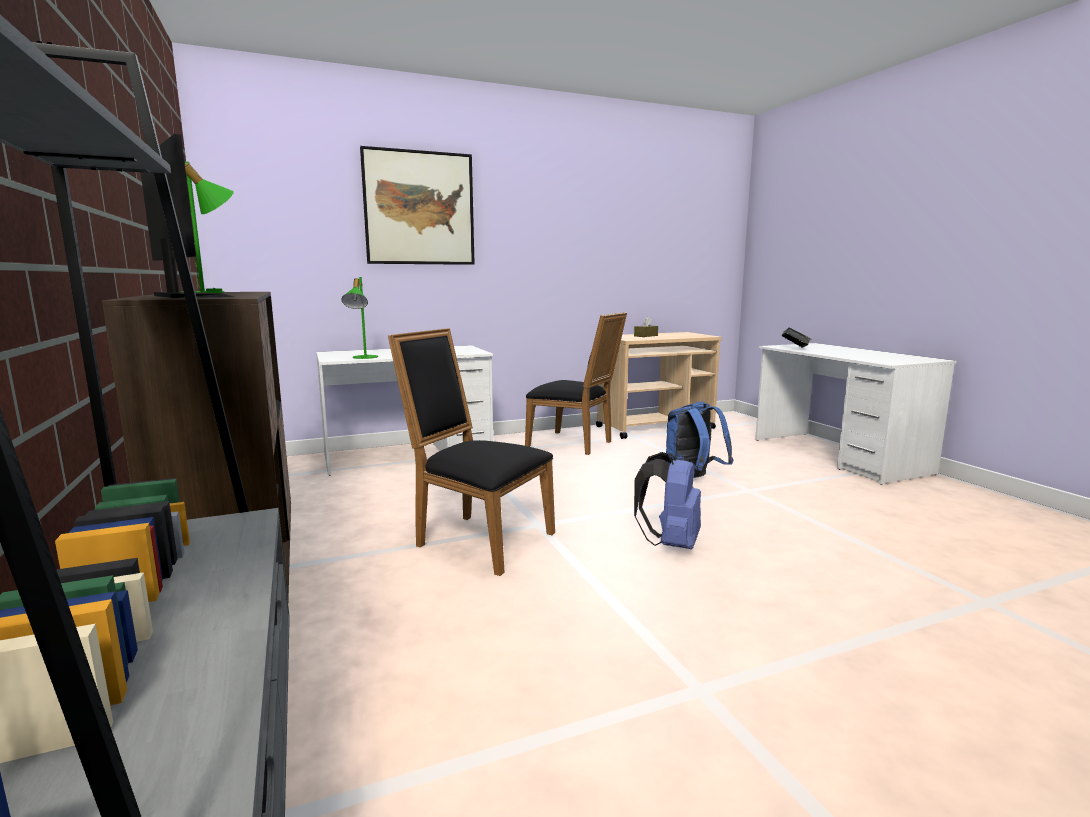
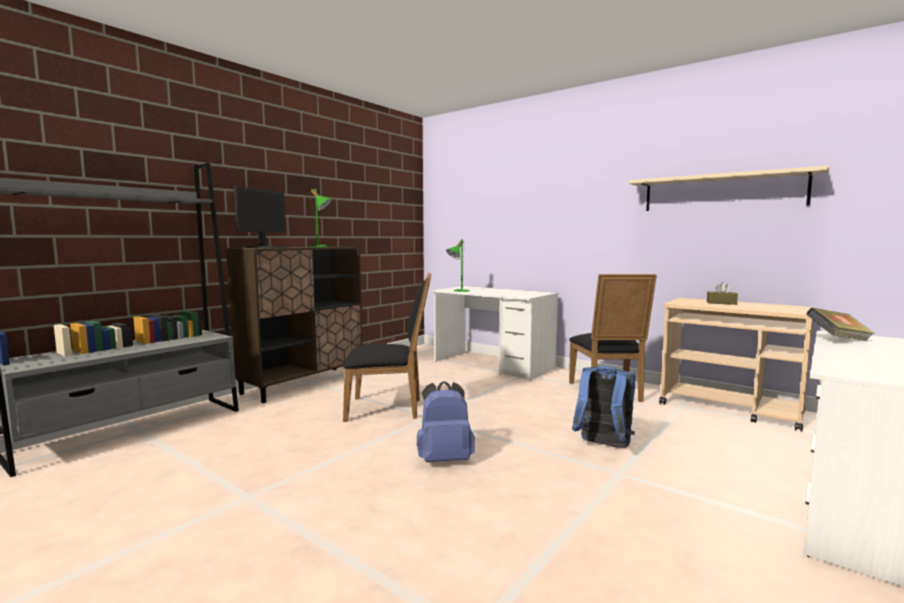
camera: 60 degrees right, 5 degrees down
picture [360,146,475,265] -> none
black chair [388,328,555,576] -> black chair turned 90 degrees clockwise [343,273,431,422]
none -> beige shelf [629,166,829,211]

